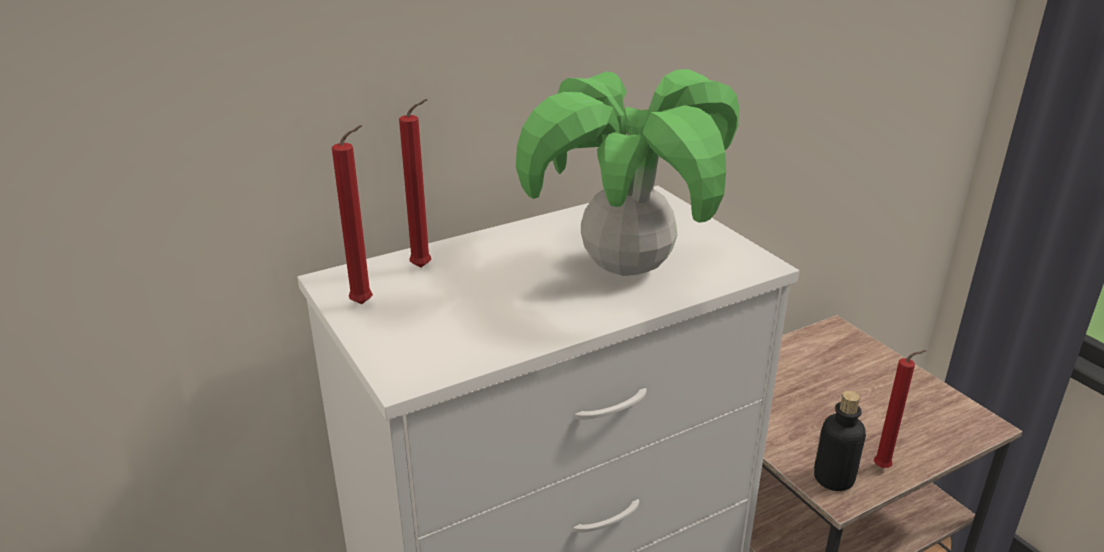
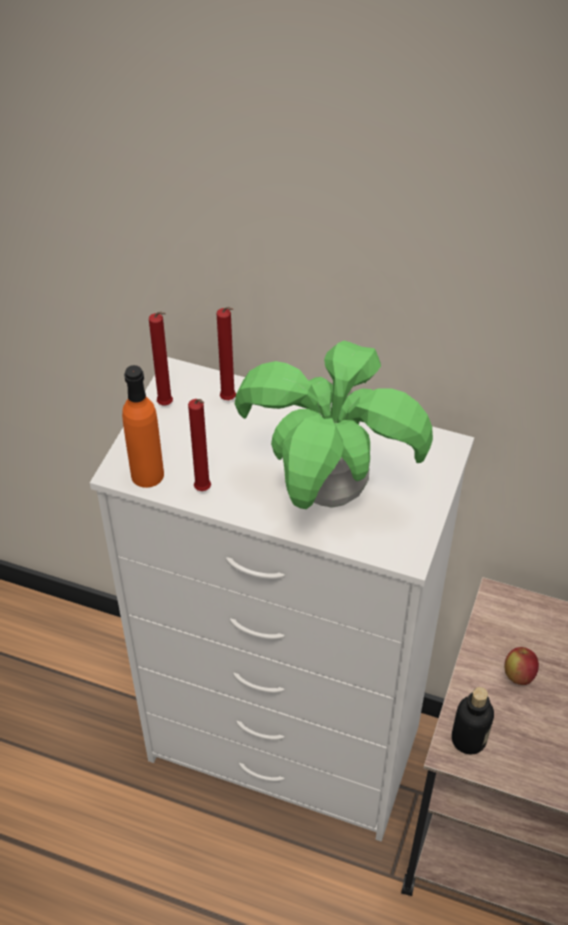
camera: 50 degrees right, 20 degrees up
red candle [874,350,927,468] -> red candle moved to [188,399,211,491]
none -> orange bottle [122,365,164,488]
none -> apple [504,647,539,685]

